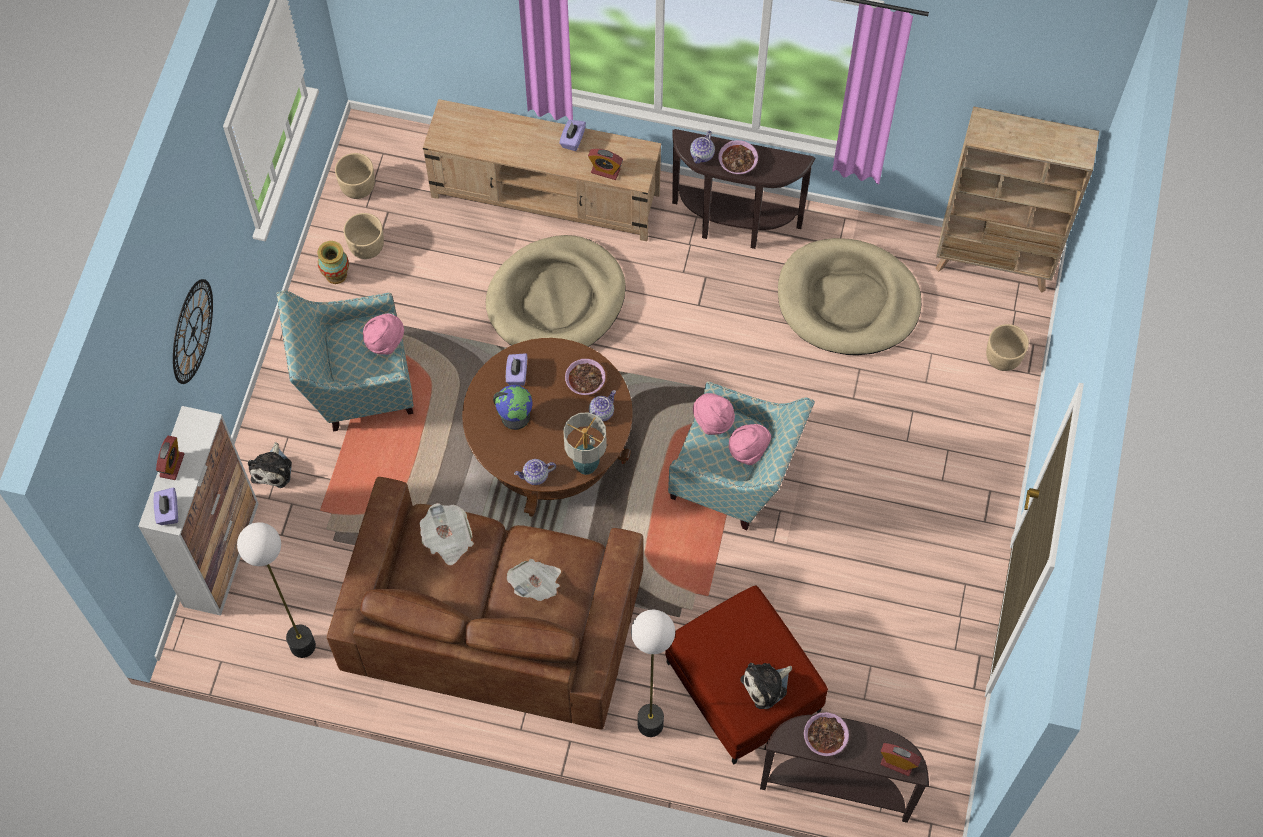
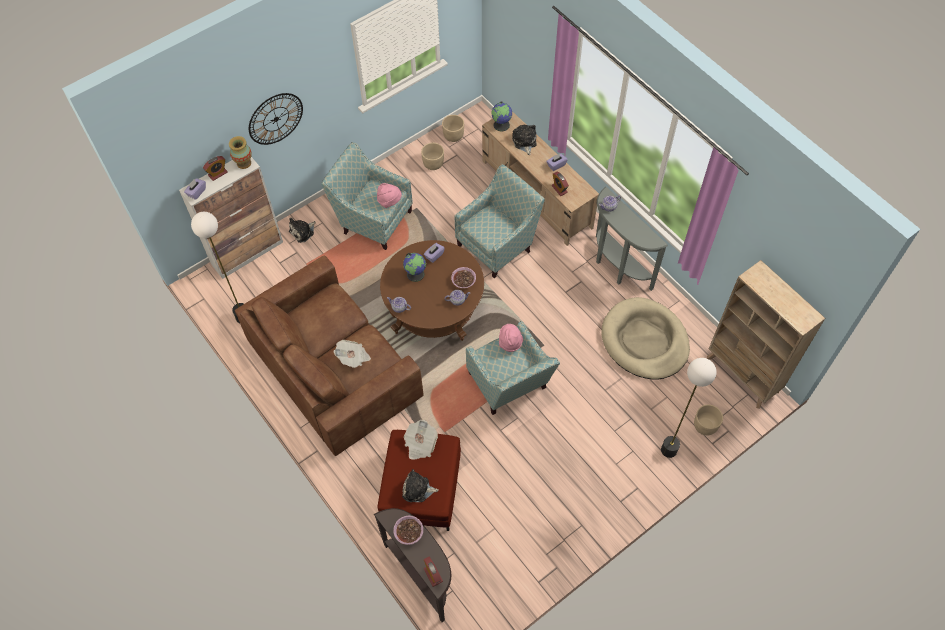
camera: 40 degrees right, 5 degrees down
vase [318,241,349,284] -> vase moved to [229,136,252,169]
newspaper [419,503,474,565] -> newspaper moved to [404,420,438,460]
beige dog bed [486,235,626,347] -> armchair [455,164,545,278]
table lamp [563,412,607,475] -> none
floor lamp [631,610,675,737] -> floor lamp moved to [661,358,717,458]
brown console table [672,129,816,249] -> grey console table [596,187,668,291]
bowl [718,140,758,174] -> none
pink hat [729,424,771,465] -> none
none -> globe [491,102,512,131]
none -> plush toy [512,125,537,155]

